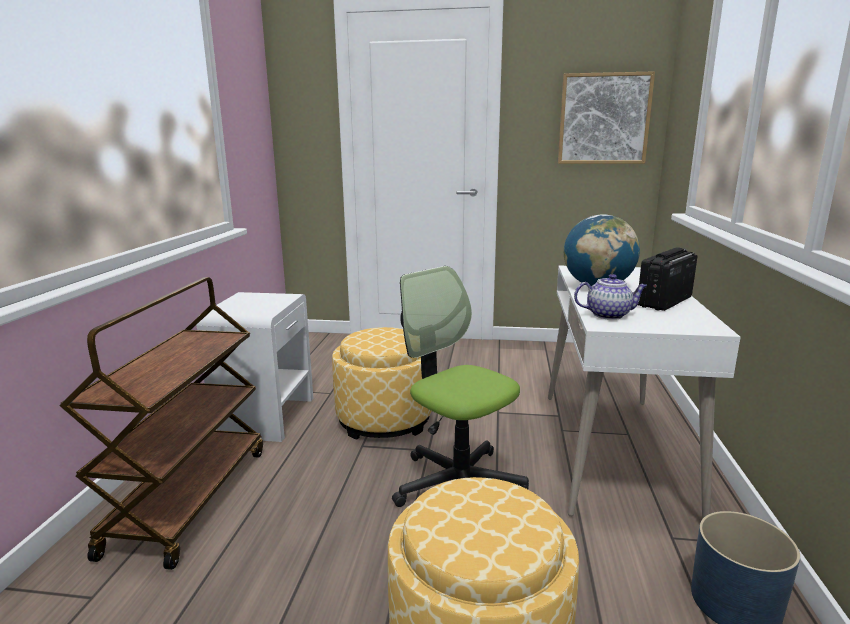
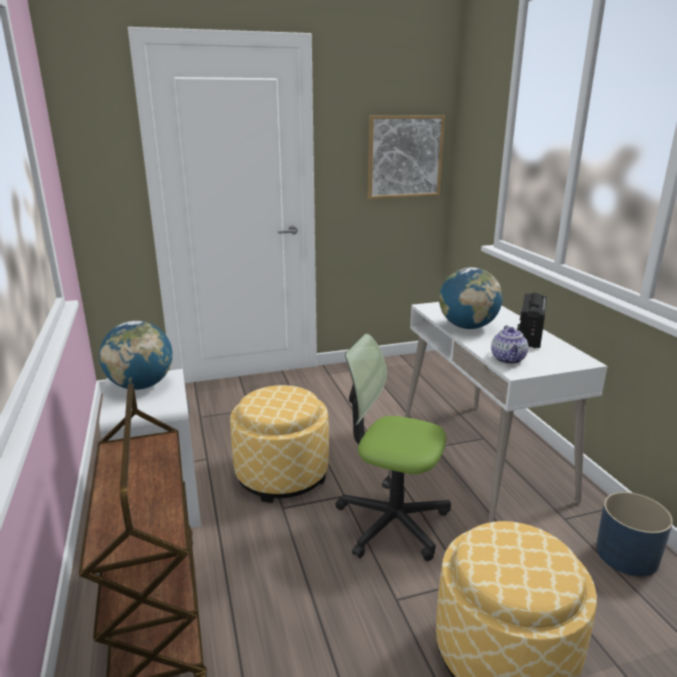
camera: 25 degrees left, 5 degrees up
teapot [574,274,648,320] -> teapot turned 120 degrees clockwise [491,325,528,364]
none -> globe [99,321,173,390]

